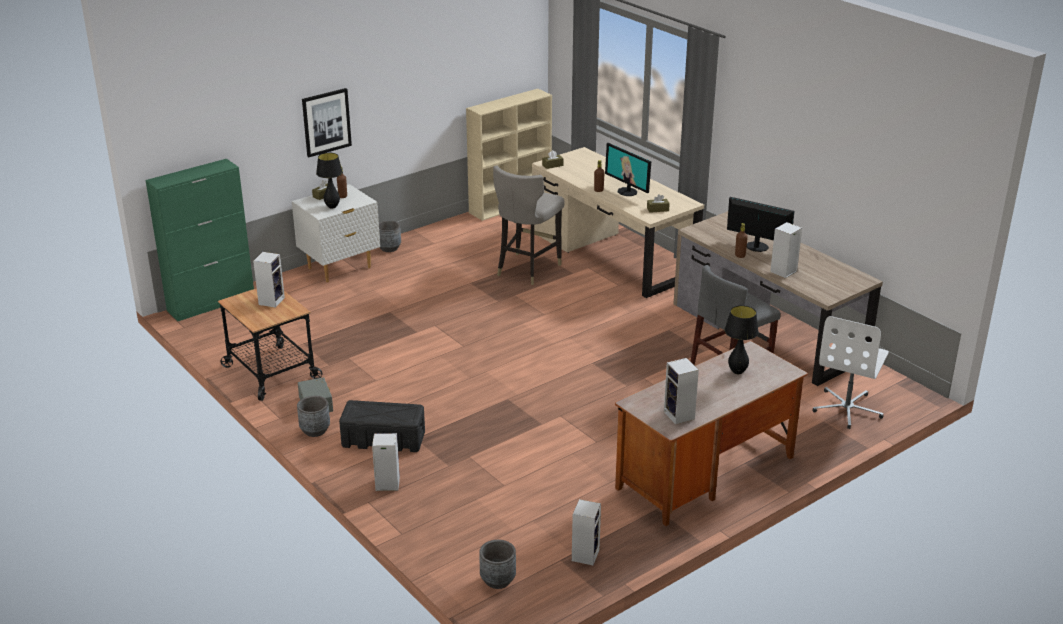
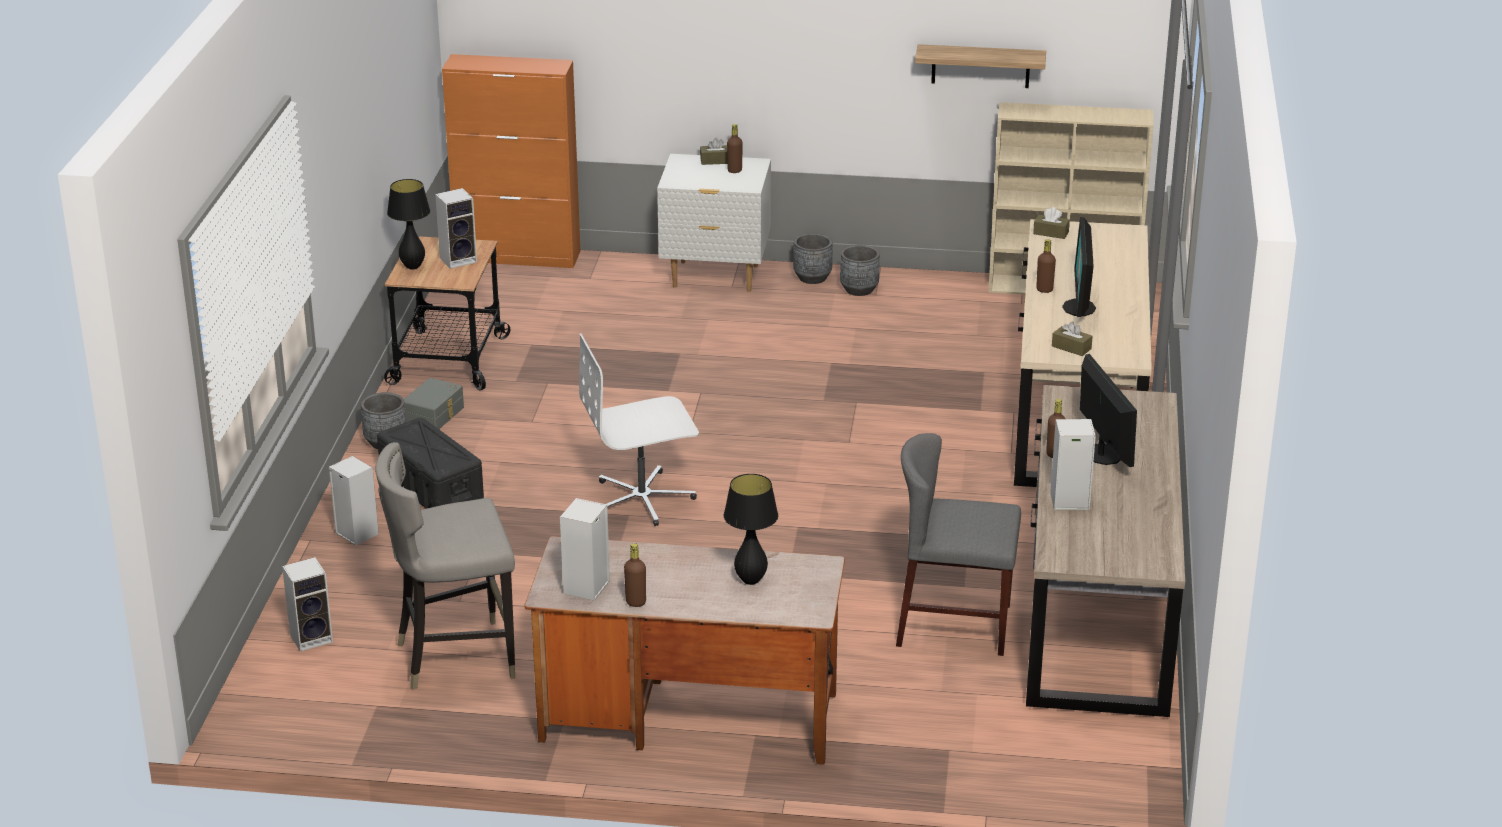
camera: 45 degrees right, 0 degrees up
green cabinet [145,159,254,321] -> orange cabinet [442,54,580,268]
picture [302,88,352,157] -> none
black table lamp [316,153,343,209] -> black table lamp moved to [387,179,430,269]
grey planter [479,540,516,589] -> grey planter moved to [840,245,880,296]
grey stool [493,166,565,285] -> grey stool moved to [375,442,515,690]
speaker [572,499,601,565] -> speaker moved to [282,557,333,652]
white office chair [812,316,889,429] -> white office chair moved to [579,334,699,526]
none -> brown bottle [624,543,646,607]
none -> shelf [915,44,1046,88]

